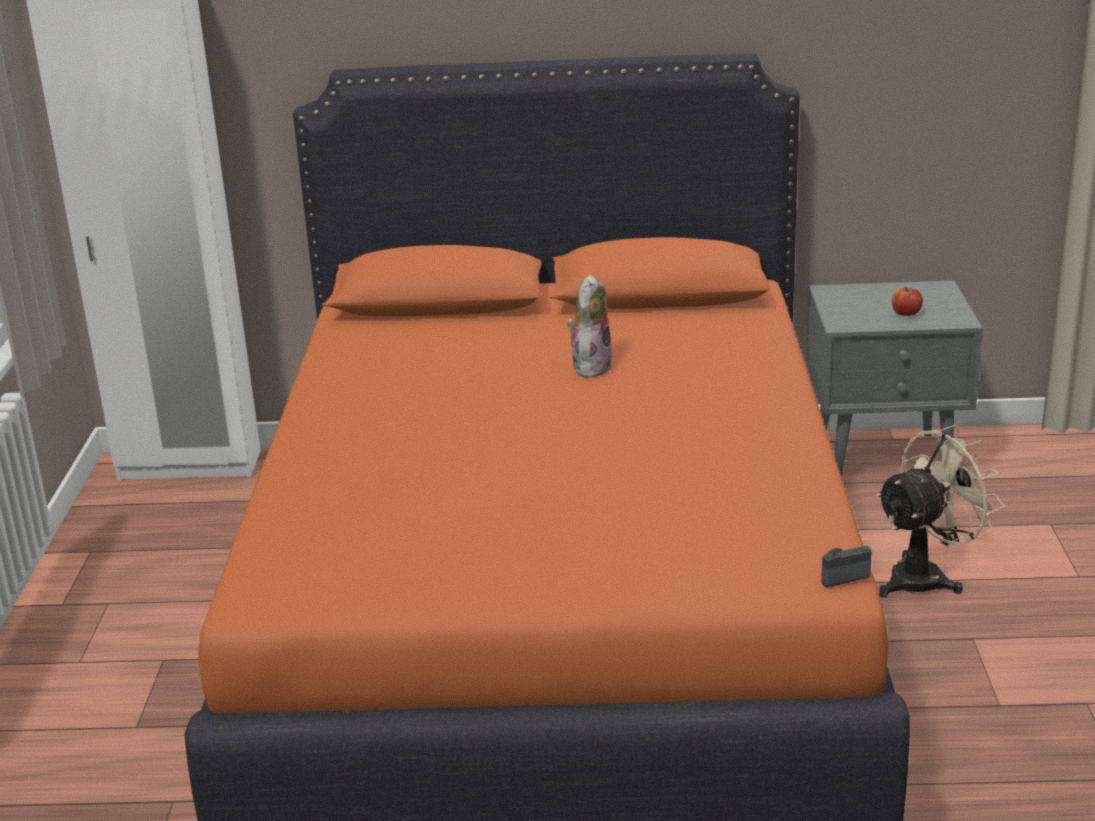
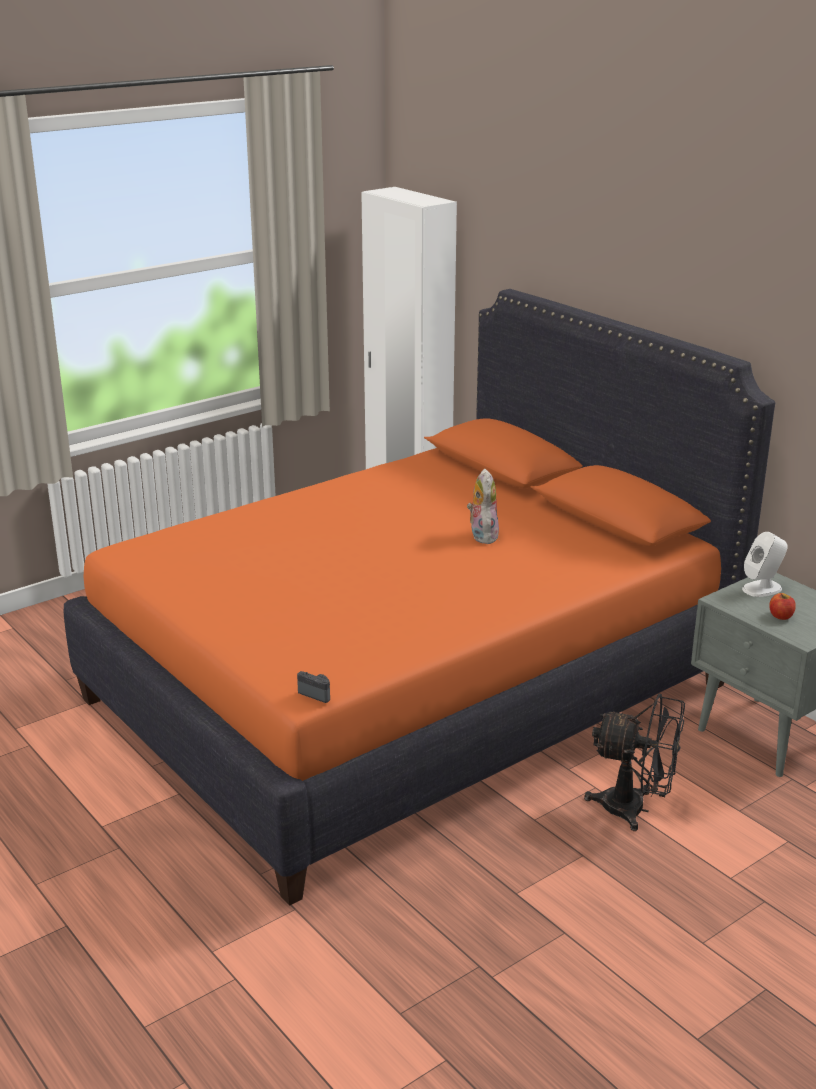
camera: 50 degrees right, 0 degrees up
plush toy [567,274,613,378] -> plush toy turned 75 degrees counterclockwise [467,469,499,544]
beige fan [876,425,1005,597] -> black fan [584,694,685,831]
none -> white speaker [742,532,788,597]

